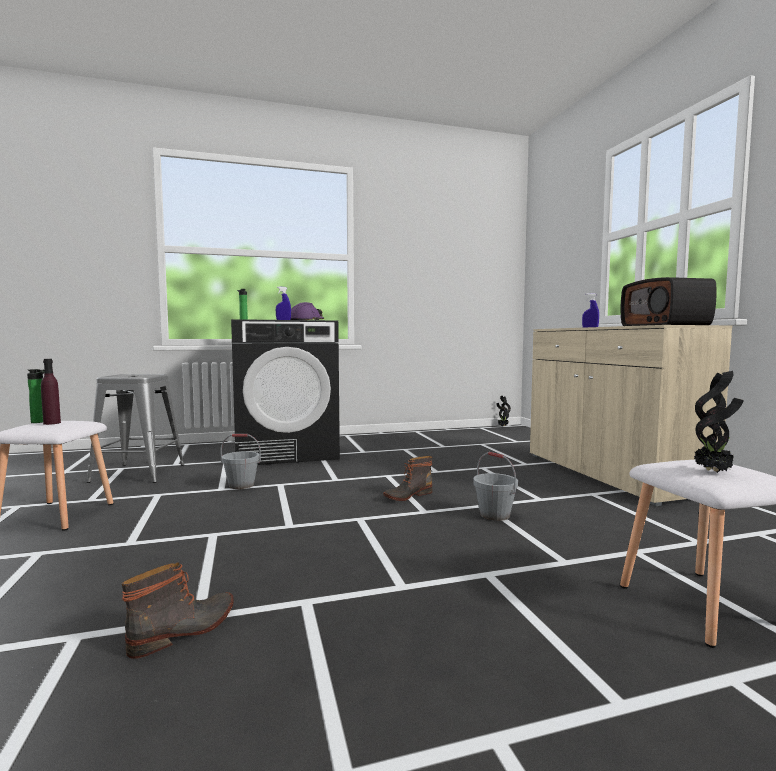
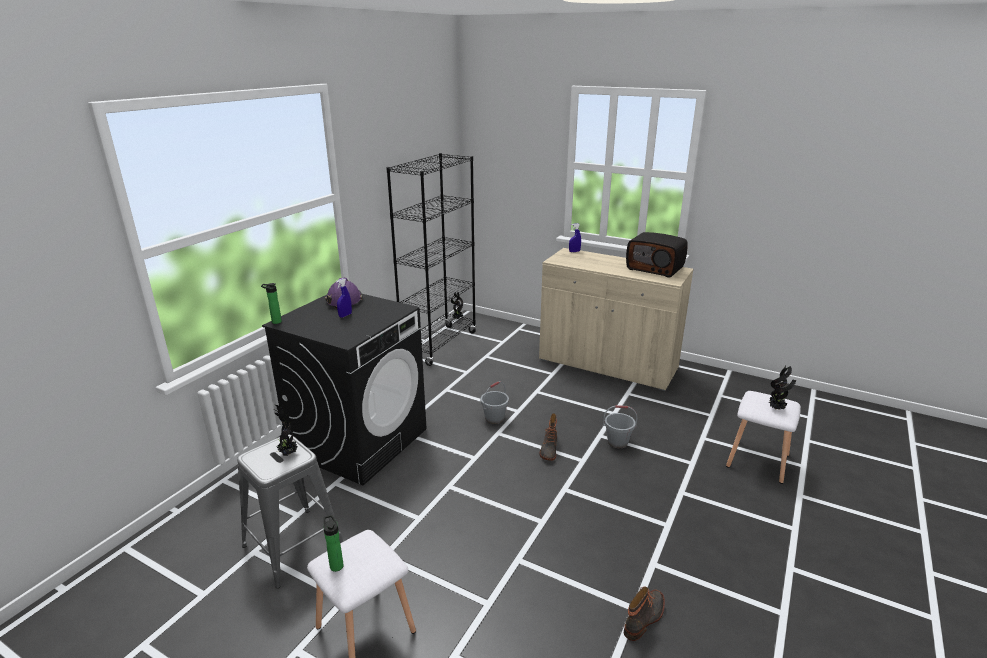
camera: 45 degrees left, 20 degrees up
purple bottle [41,359,61,425] -> none
boot [122,562,234,659] -> boot turned 45 degrees clockwise [624,587,665,641]
grey bucket [220,434,261,489] -> grey bucket moved to [481,381,509,424]
none -> potted plant [272,405,298,456]
none -> black bookcase [386,153,476,366]

